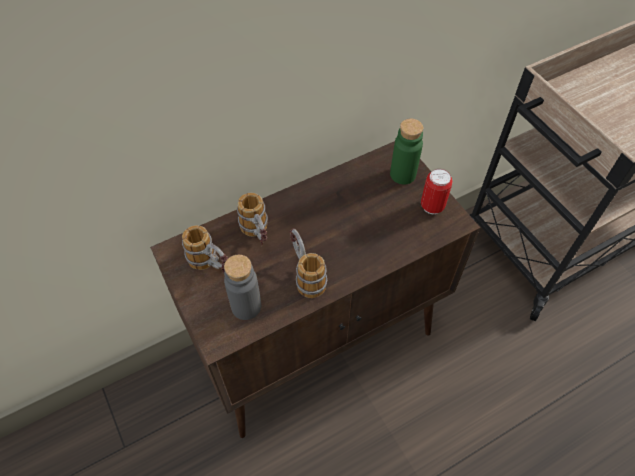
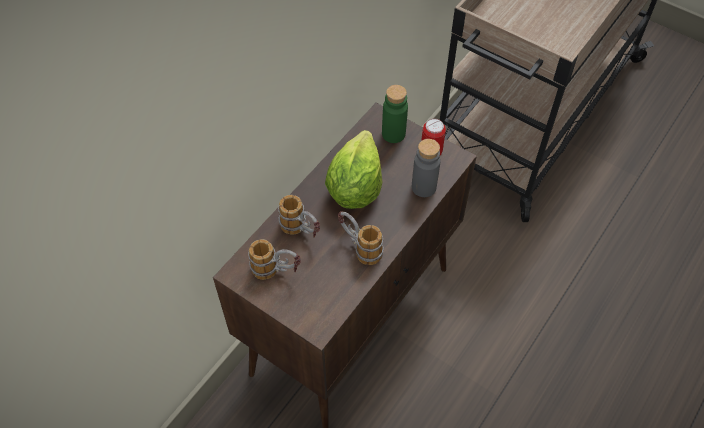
camera: 25 degrees left, 0 degrees up
grey bottle [224,255,261,320] -> grey bottle moved to [412,139,441,197]
none -> lettuce [325,130,382,209]

